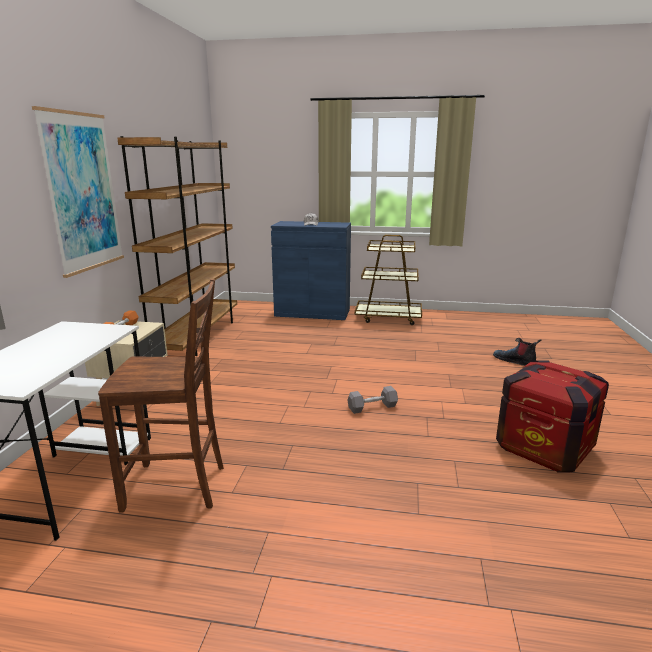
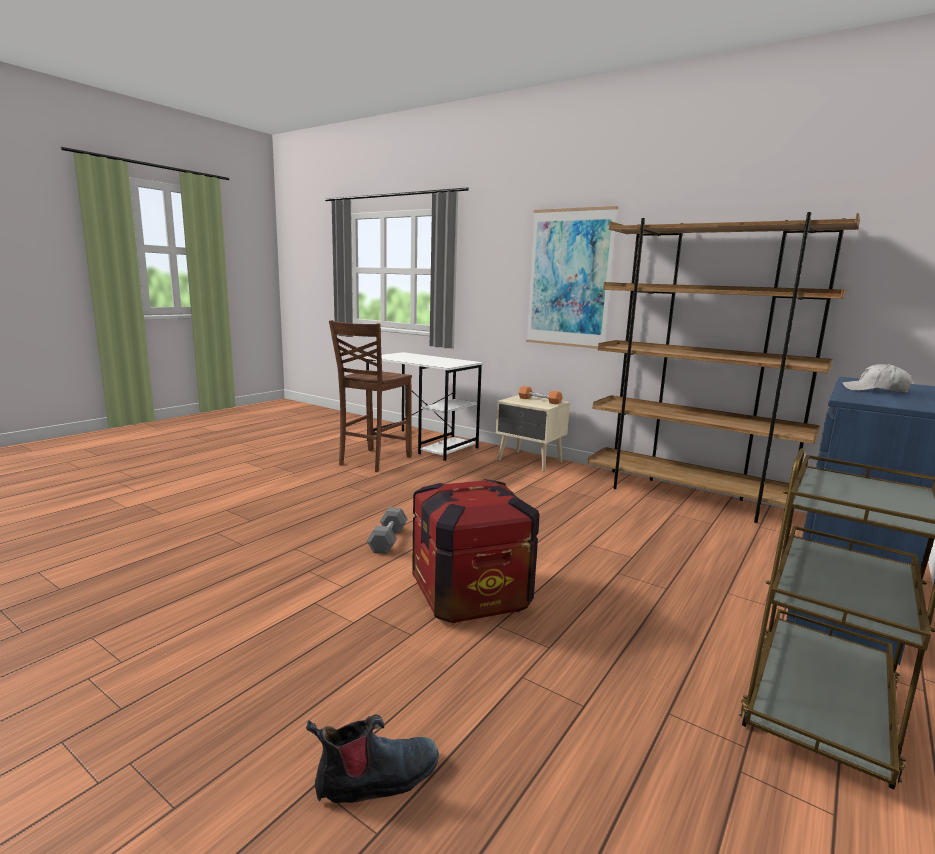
camera: 115 degrees right, 5 degrees down
crate [496,360,609,472] -> crate moved to [412,479,540,623]

